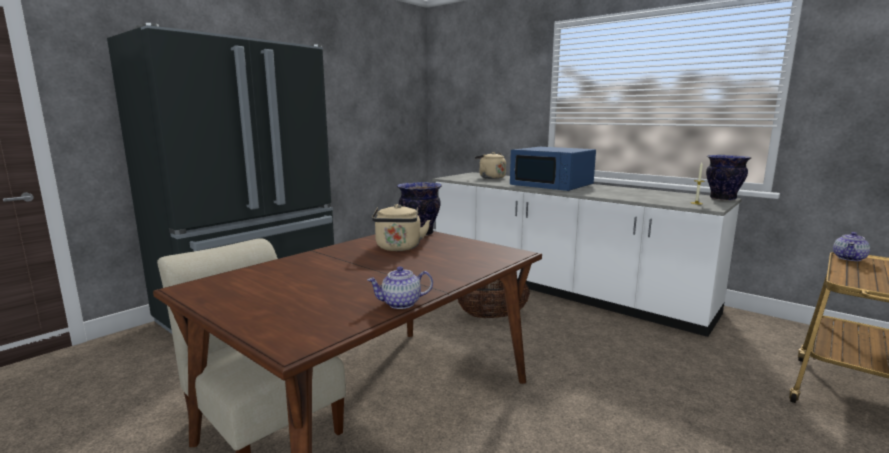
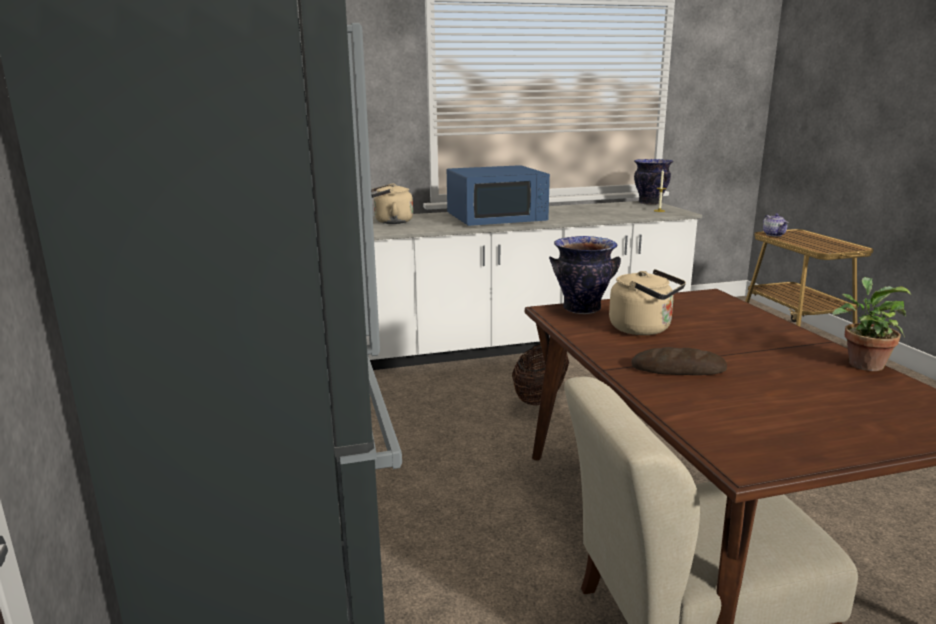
camera: 55 degrees left, 5 degrees up
teapot [367,266,433,309] -> potted plant [832,277,911,371]
none -> bread [631,347,727,375]

